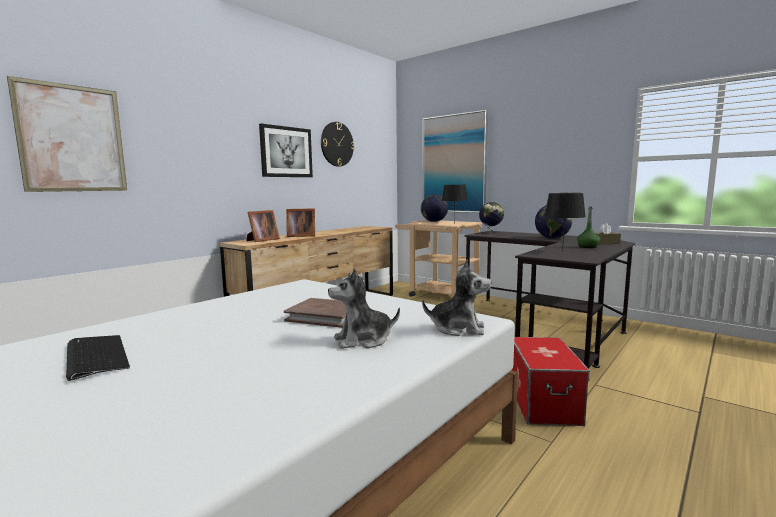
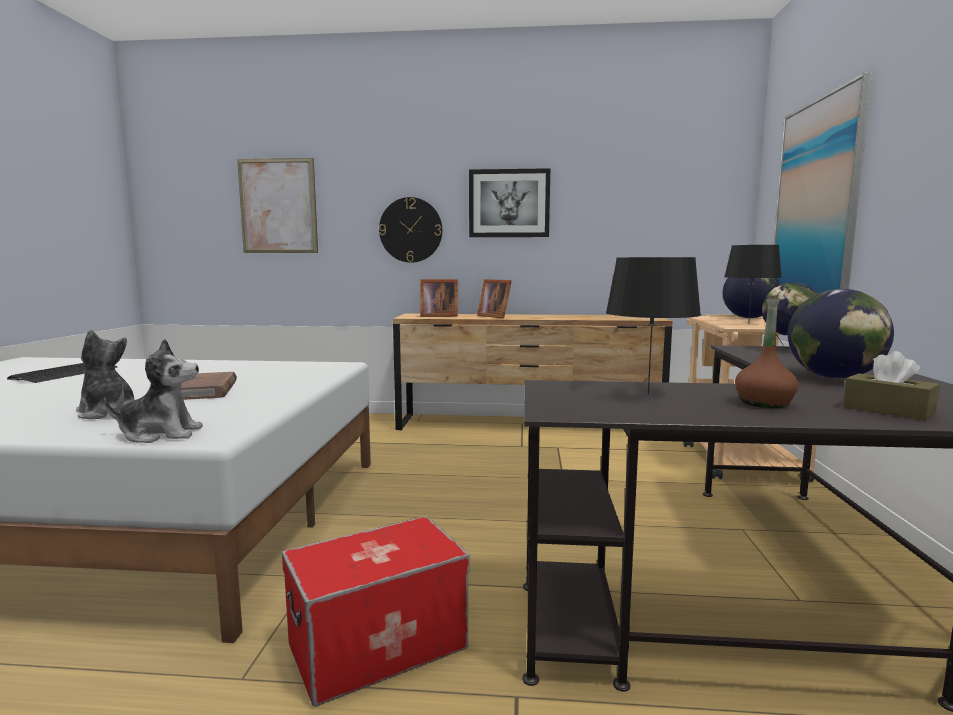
camera: 55 degrees right, 0 degrees up
wall clock [321,122,355,167] -> wall clock moved to [379,197,442,263]
plush toy [422,260,491,336] -> plush toy turned 75 degrees counterclockwise [104,339,203,443]
green bottle [577,206,600,248] -> brown bottle [735,295,798,408]

